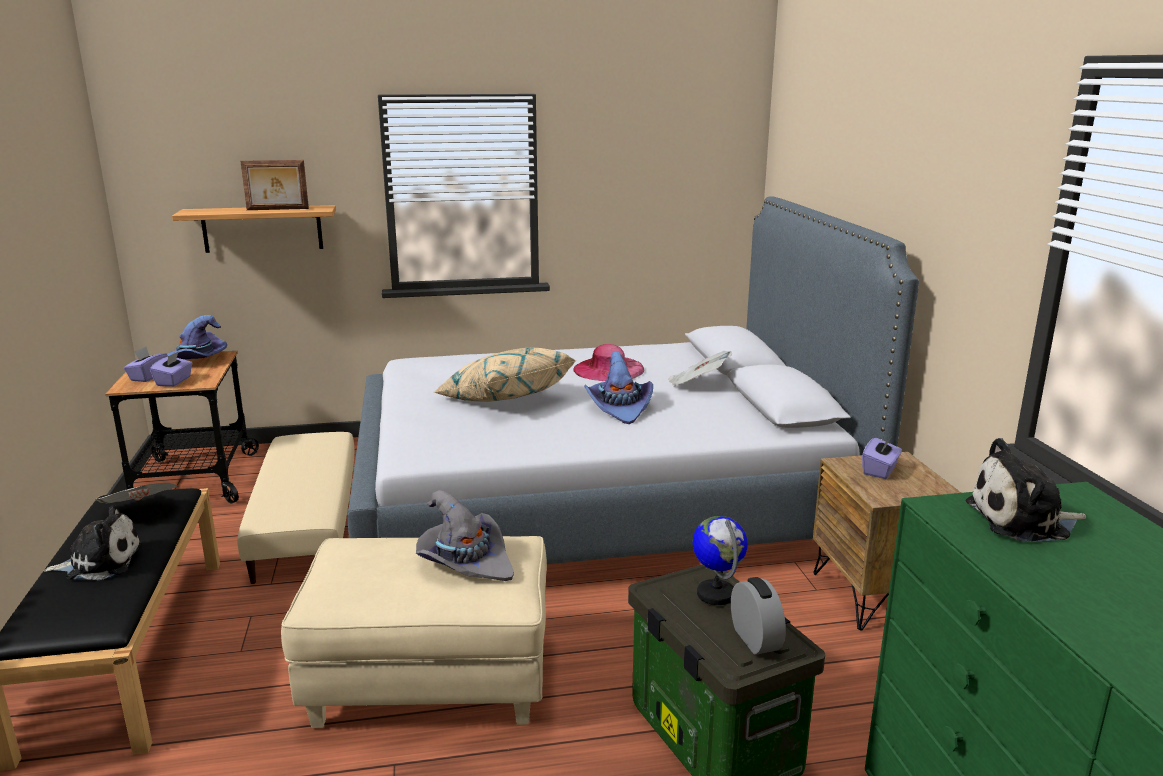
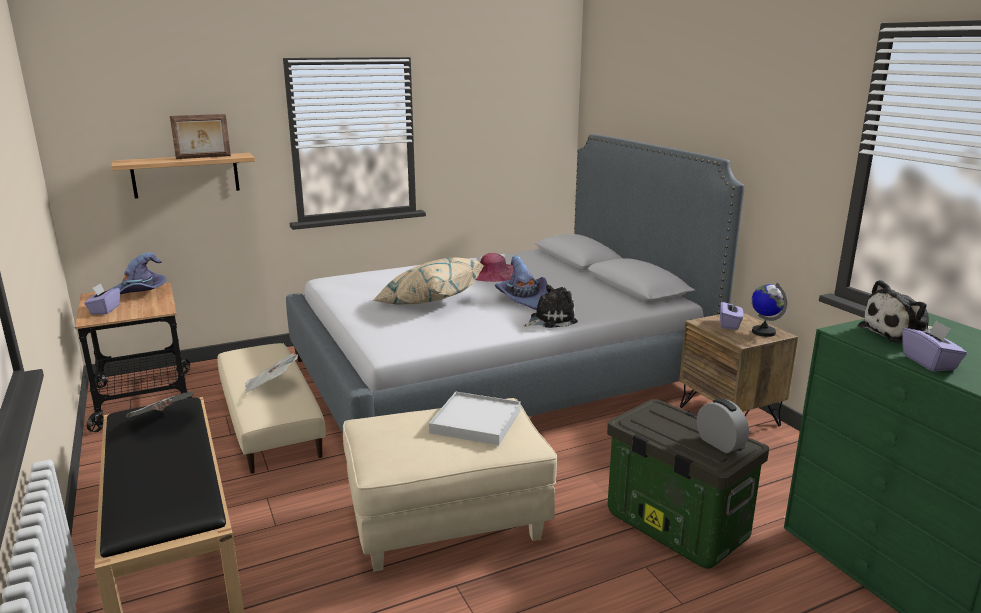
camera: 15 degrees left, 0 degrees up
plush toy [43,505,142,580] -> plush toy moved to [524,285,578,328]
purple tissue box [150,352,192,387] -> purple tissue box moved to [902,321,967,372]
grey hat [416,490,514,581] -> white tray [429,392,521,445]
newspaper [668,351,732,387] -> newspaper moved to [245,353,298,393]
globe [693,516,748,605] -> globe moved to [752,283,787,337]

